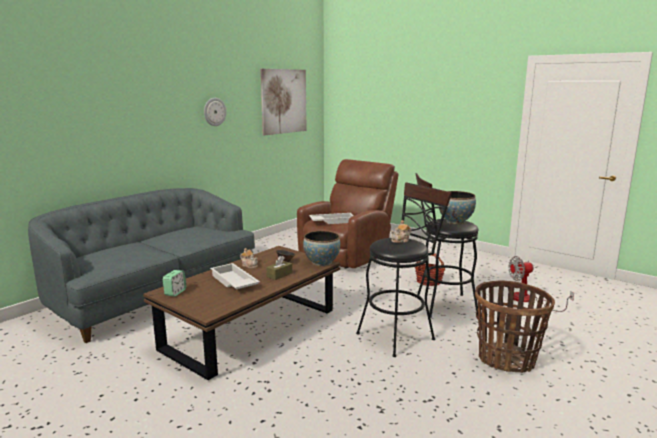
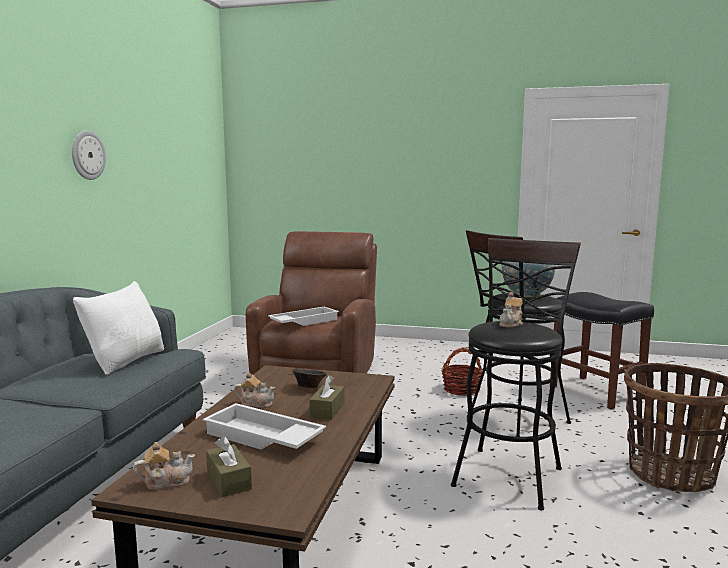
camera: 25 degrees left, 5 degrees down
alarm clock [163,270,186,296] -> teapot [133,442,195,490]
picture [260,69,306,135] -> none
bowl [303,231,340,266] -> none
fan [509,256,574,312] -> black stool [550,292,654,410]
none -> white pillow [73,281,164,375]
none -> brown tissue box [206,436,252,497]

